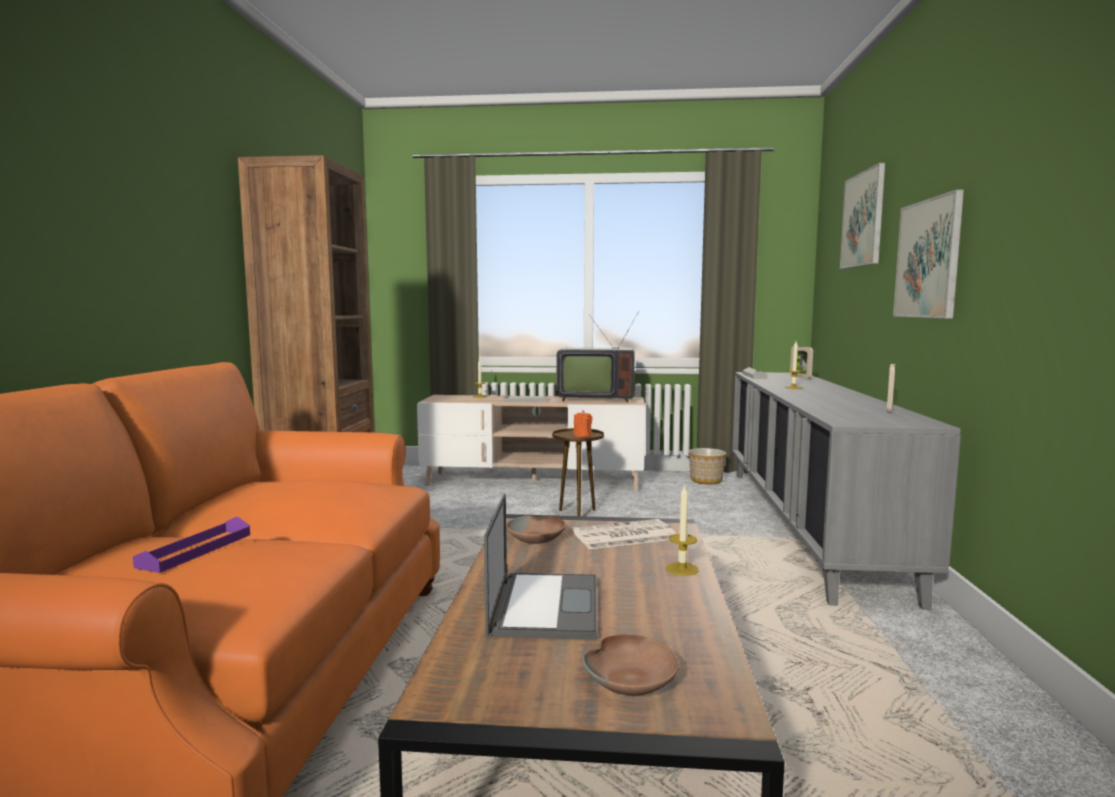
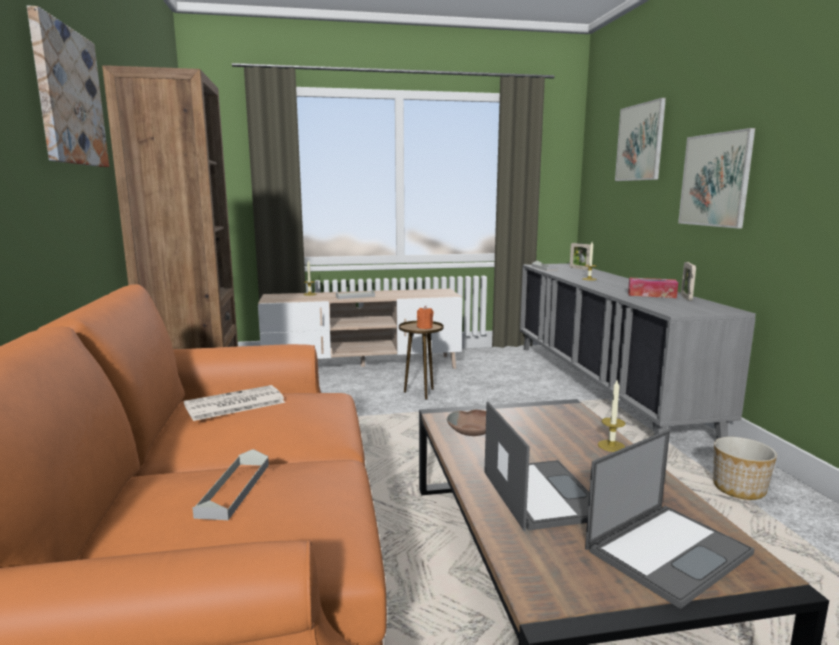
camera: 15 degrees left, 5 degrees up
purple tray [133,517,250,573] -> grey tray [193,449,269,520]
television [556,311,639,402] -> none
newspaper [573,519,676,549] -> newspaper moved to [184,385,285,421]
brown bowl [582,635,679,696] -> laptop [585,429,754,609]
planter [689,448,726,484] -> planter moved to [713,437,777,500]
none -> picture [27,5,109,167]
none -> tissue box [628,278,678,298]

